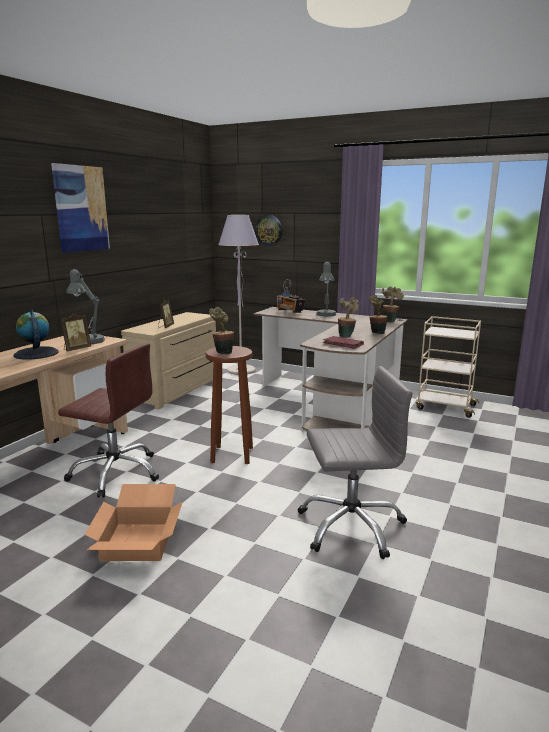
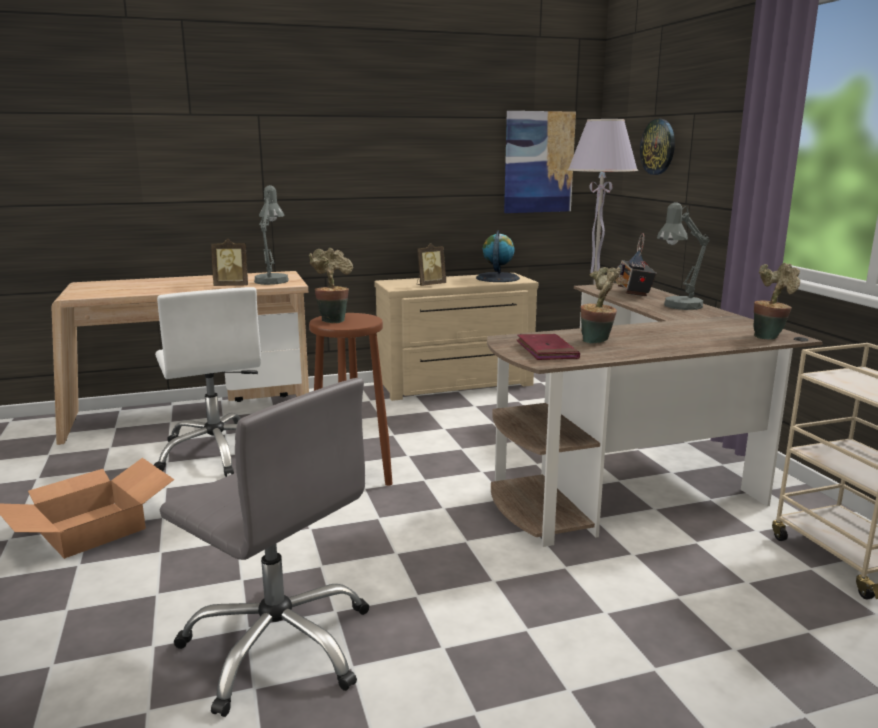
camera: 45 degrees right, 0 degrees up
globe [14,309,59,360] -> globe moved to [476,230,520,282]
picture [51,163,110,253] -> picture moved to [504,111,576,213]
brown office chair [58,343,159,498] -> white office chair [154,287,261,477]
potted plant [369,295,388,334] -> none

